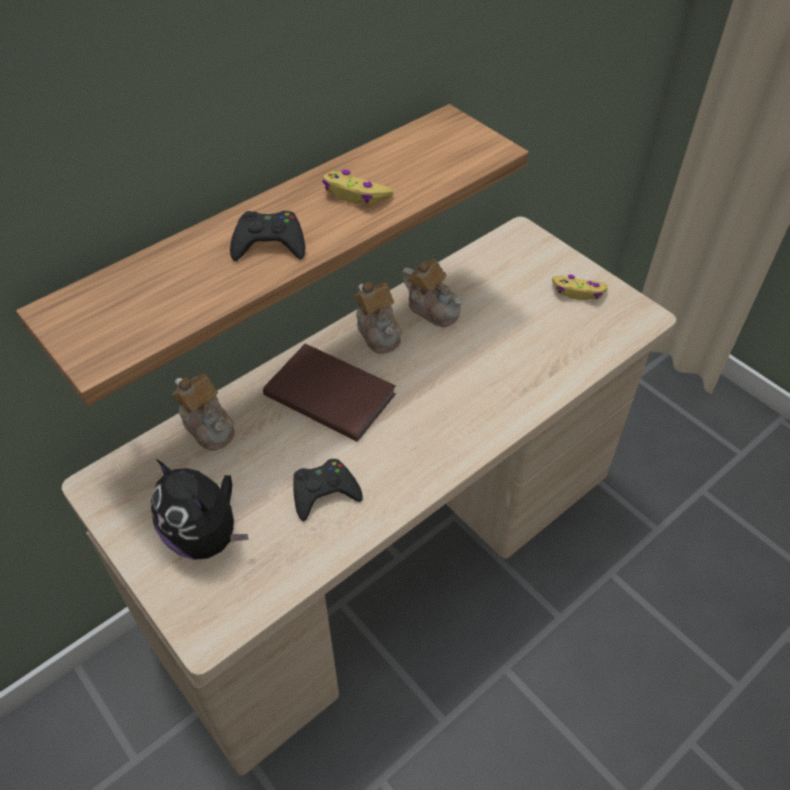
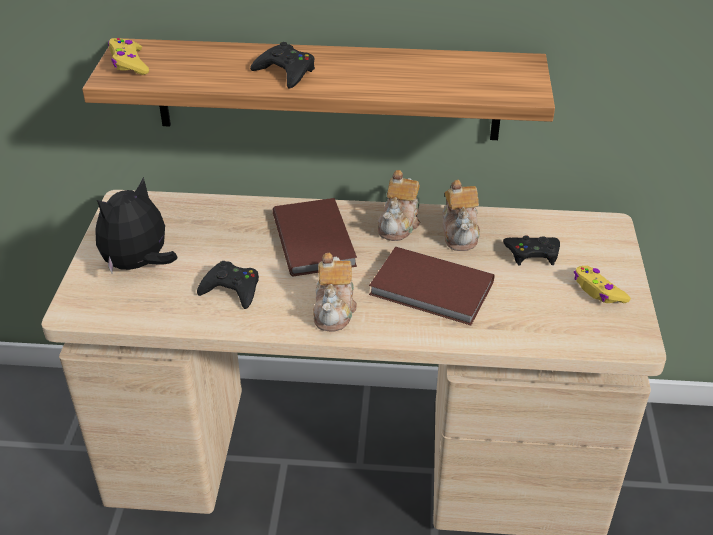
camera: 45 degrees right, 10 degrees down
plush toy [150,459,248,560] -> plush toy turned 45 degrees clockwise [95,177,177,273]
teapot [172,374,234,451] -> teapot moved to [313,253,357,332]
yellow game controller [322,170,394,204] -> yellow game controller moved to [108,38,149,75]
none -> brown book [369,247,495,326]
none -> black game controller [503,235,560,265]

